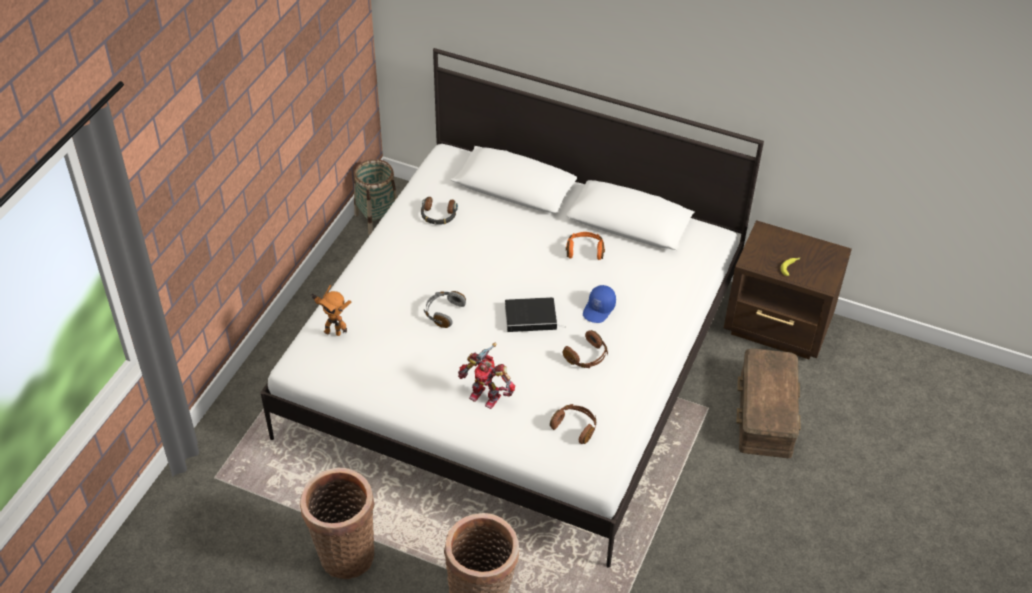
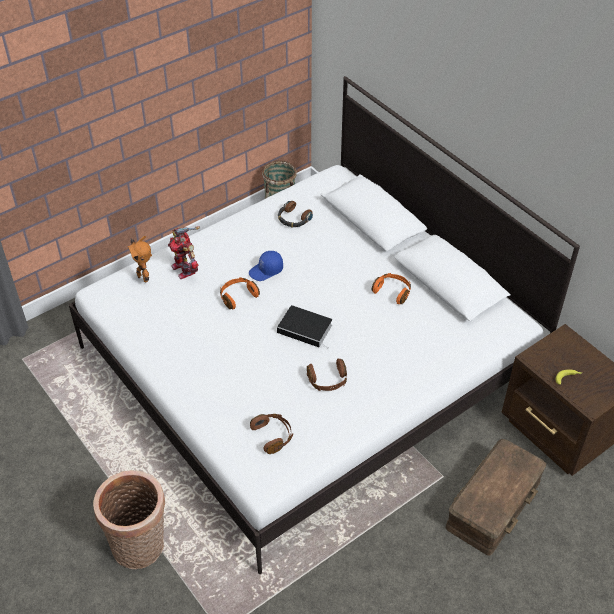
camera: 30 degrees right, 0 degrees up
basket [300,468,375,579] -> none
grey headphones [424,291,466,328] -> orange headphones [220,277,260,309]
toy robot [458,342,515,409] -> toy robot moved to [168,227,200,279]
blue cap [583,285,616,323] -> blue cap moved to [249,251,283,281]

